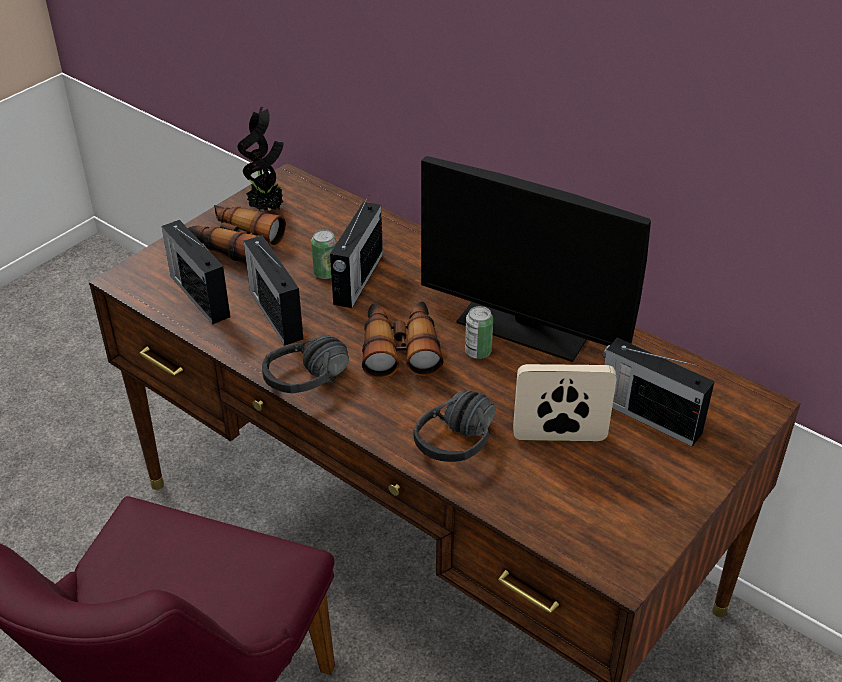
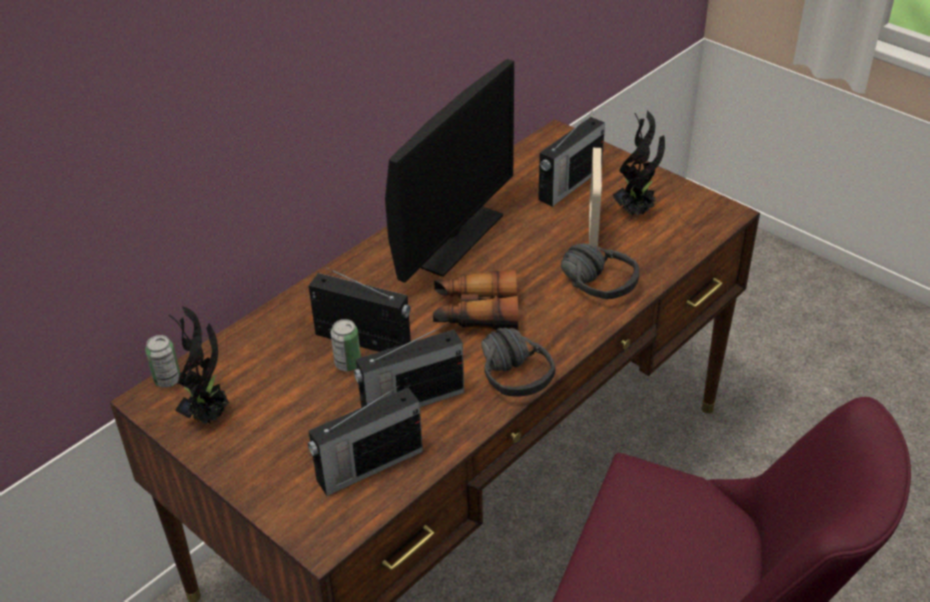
camera: 85 degrees left, 0 degrees up
binoculars [188,205,286,265] -> none
can [465,306,493,359] -> can moved to [145,335,180,388]
none -> potted plant [612,110,665,216]

